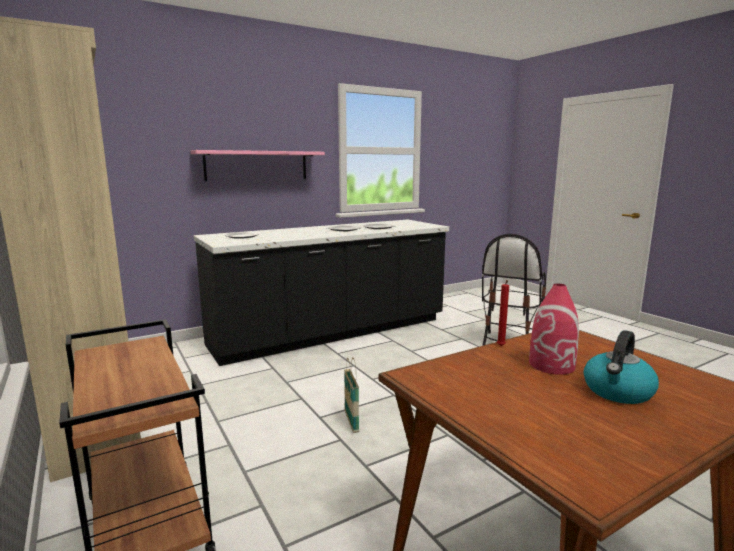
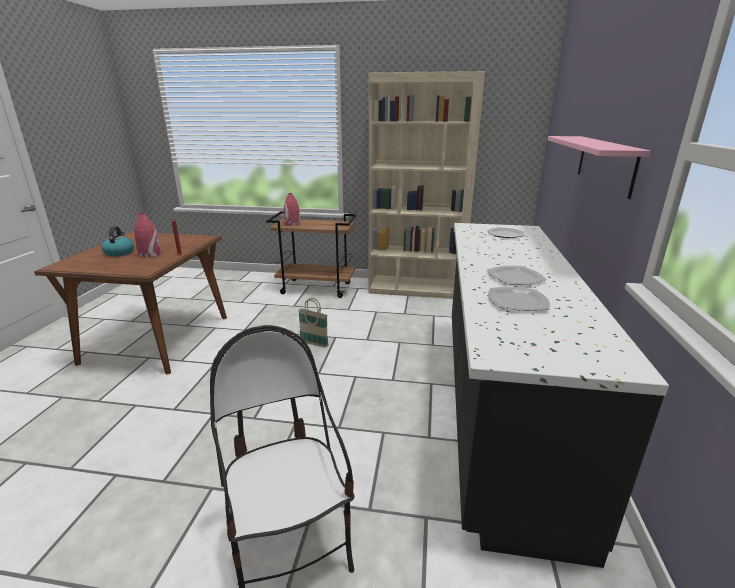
camera: 130 degrees right, 10 degrees up
none -> red vase [284,193,300,226]

